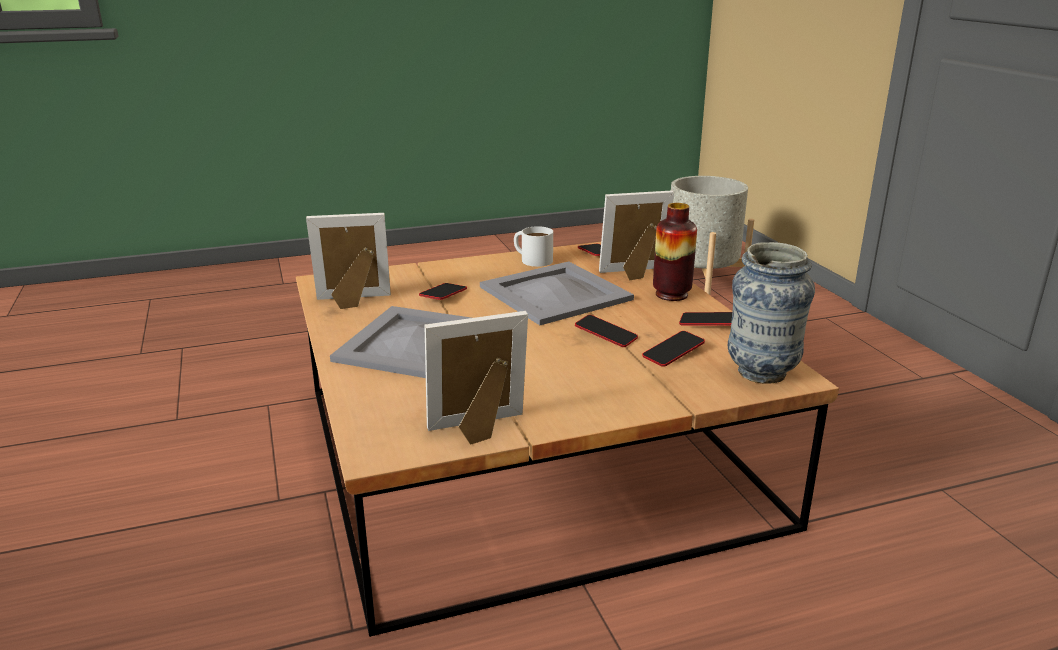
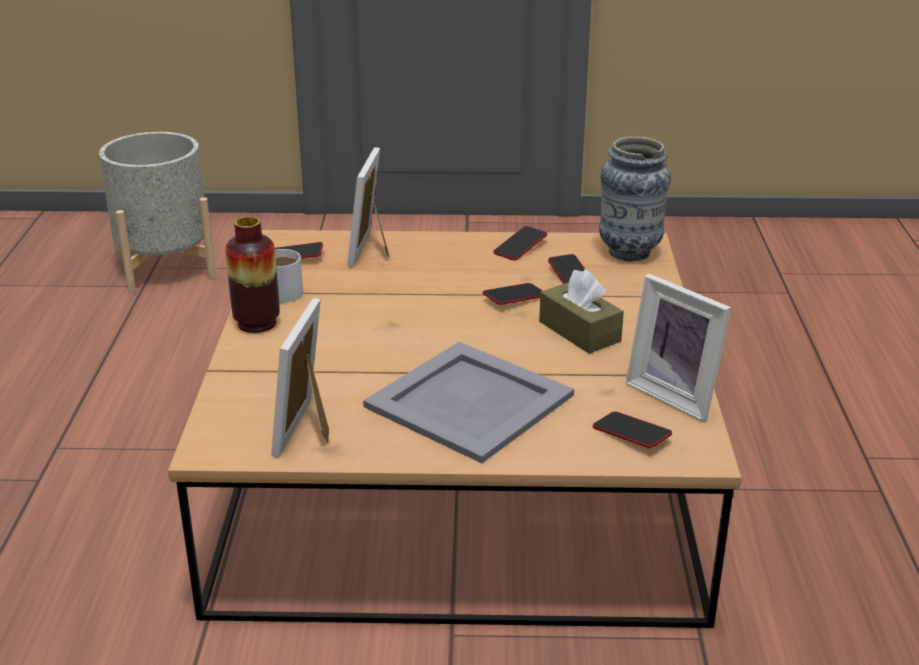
camera: 70 degrees left, 5 degrees up
phone [419,283,467,300] -> phone moved to [593,411,672,448]
picture frame [424,311,528,445] -> picture frame turned 45 degrees counterclockwise [626,274,731,422]
grey tray [480,261,634,325] -> none
vase [653,203,697,301] -> vase moved to [225,216,280,333]
none -> brown tissue box [539,269,624,354]

